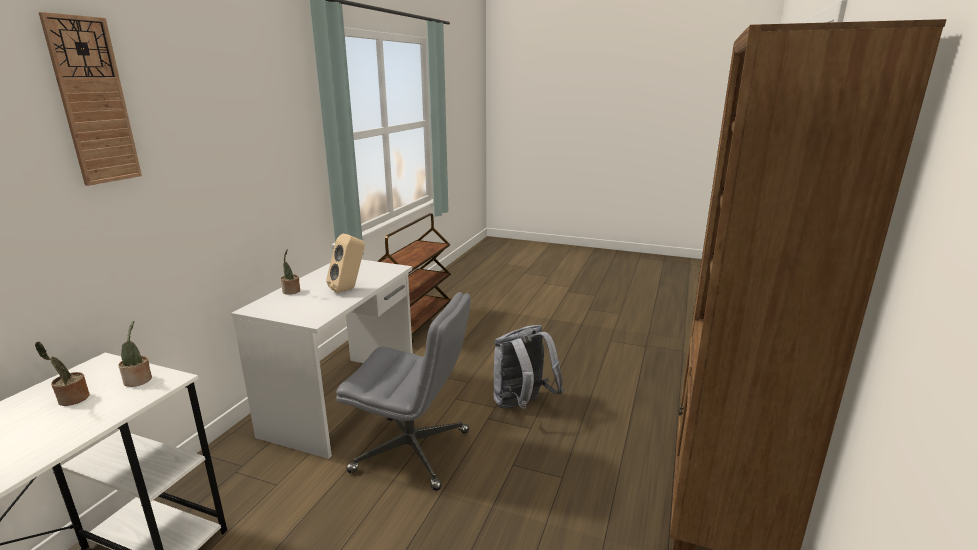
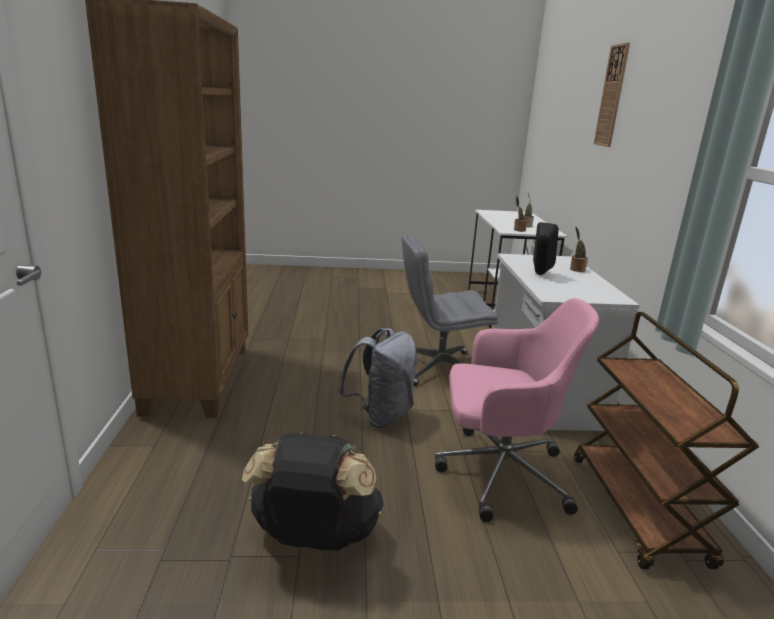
camera: 155 degrees right, 0 degrees up
beige speaker [326,234,365,293] -> black speaker [533,222,559,275]
none -> black backpack [242,432,384,551]
none -> pink office chair [435,298,599,522]

